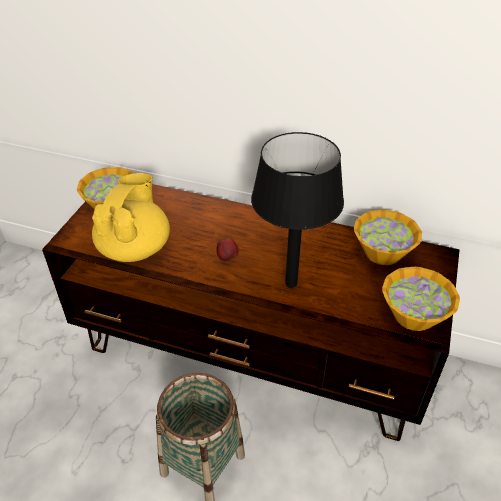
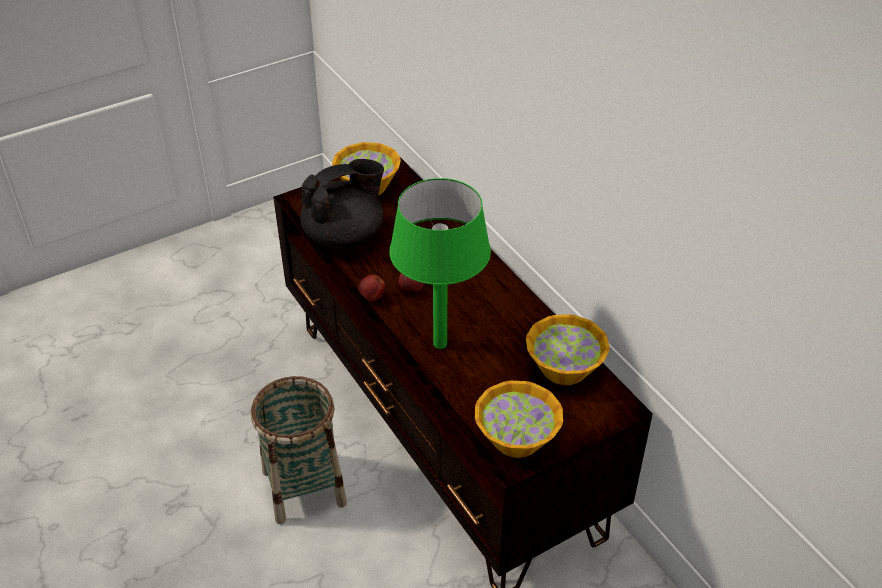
camera: 40 degrees right, 0 degrees up
yellow teapot [92,173,170,262] -> black teapot [300,159,384,248]
black table lamp [251,132,344,288] -> green table lamp [390,178,491,349]
none -> apple [358,275,385,301]

